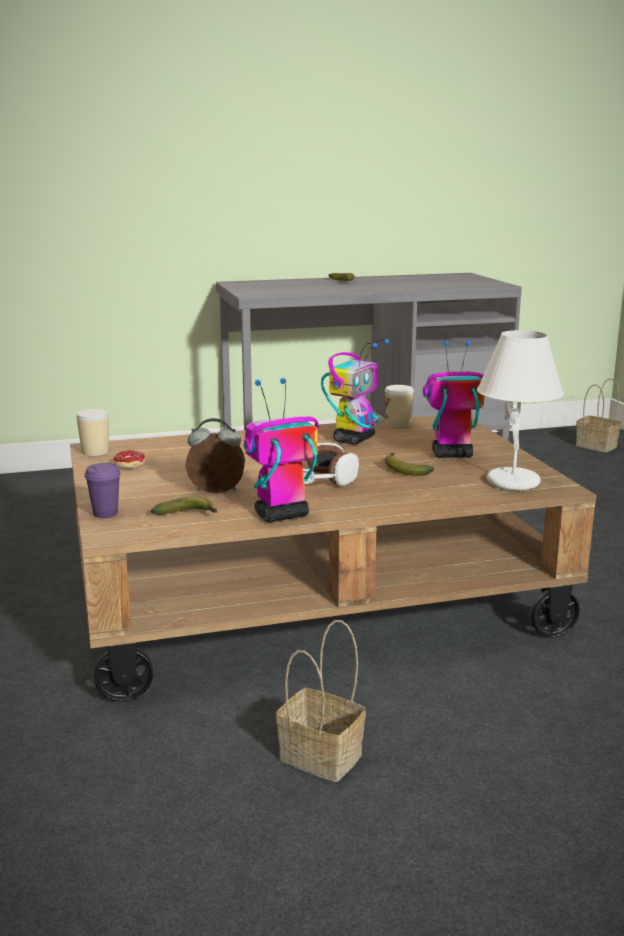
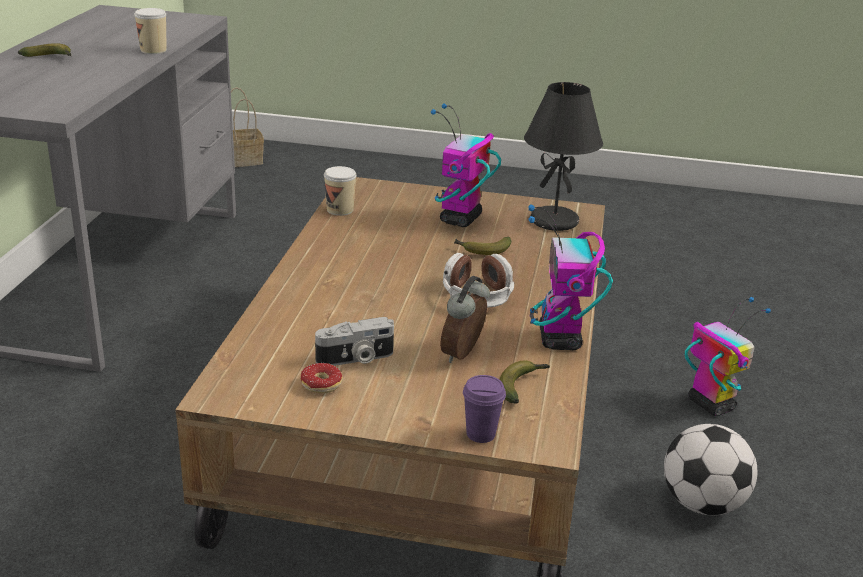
camera: 65 degrees left, 10 degrees up
cup [76,409,109,456] -> cup moved to [134,8,166,54]
basket [276,620,366,782] -> football [664,424,758,516]
toy robot [321,339,389,444] -> toy robot moved to [685,297,771,416]
white table lamp [477,330,564,490] -> black table lamp [524,82,603,231]
none -> camera [315,317,394,366]

